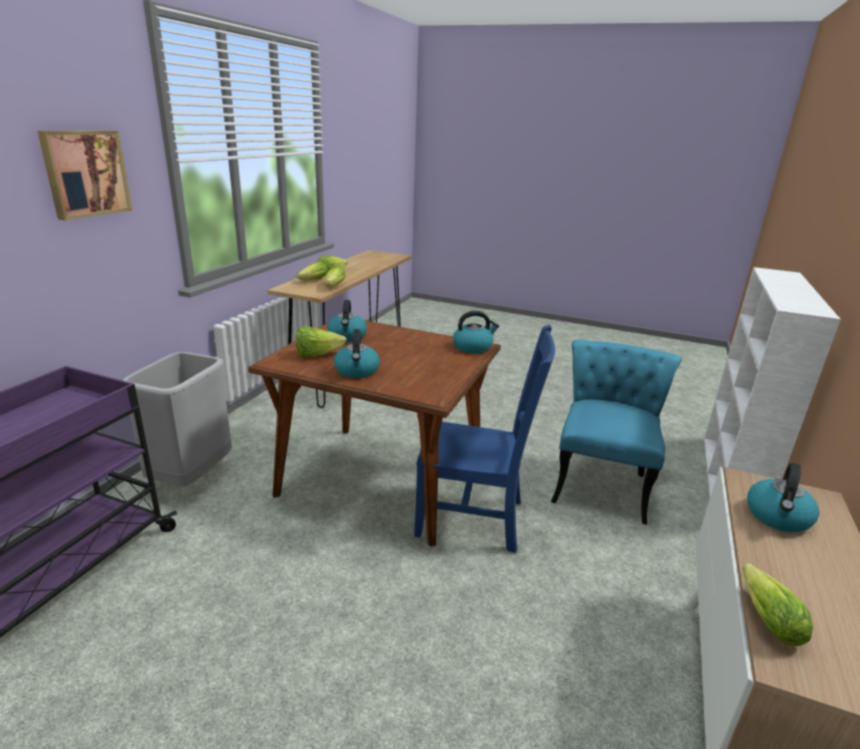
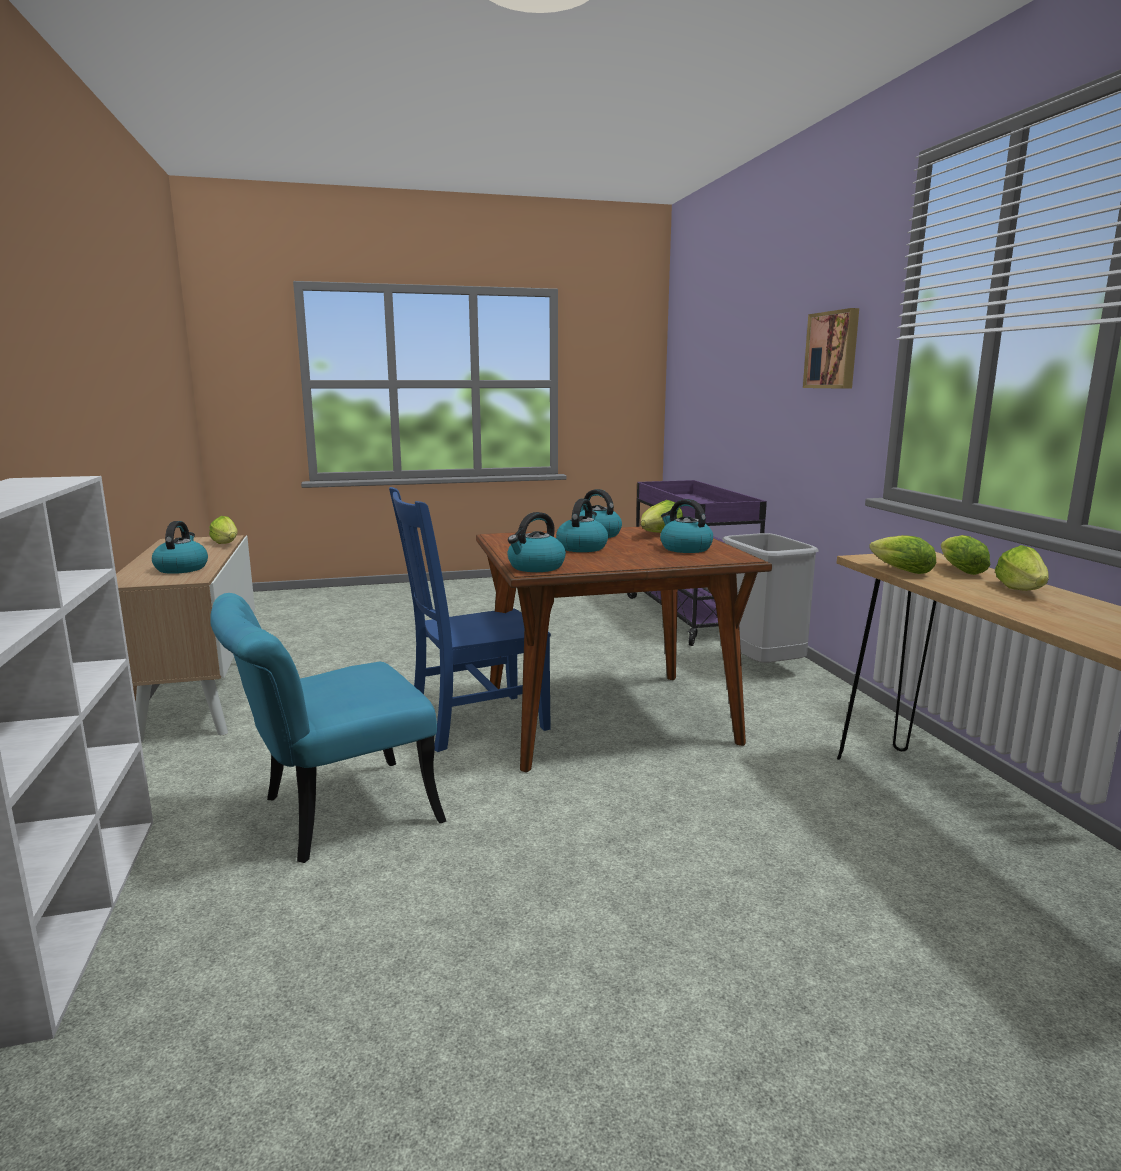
camera: 145 degrees right, 10 degrees down
turquoise chair [551,340,682,525] -> turquoise chair turned 75 degrees clockwise [210,593,446,863]
none -> kettle [556,499,608,552]

